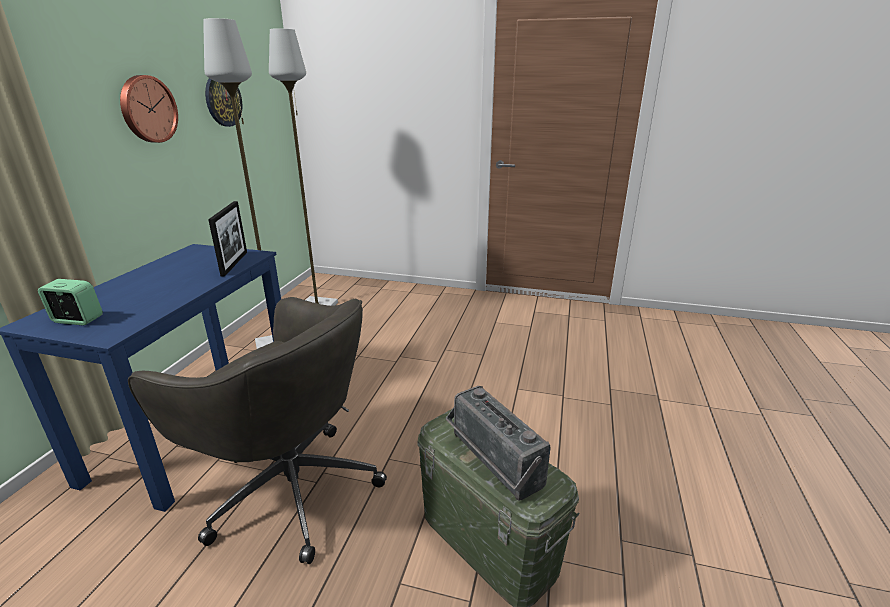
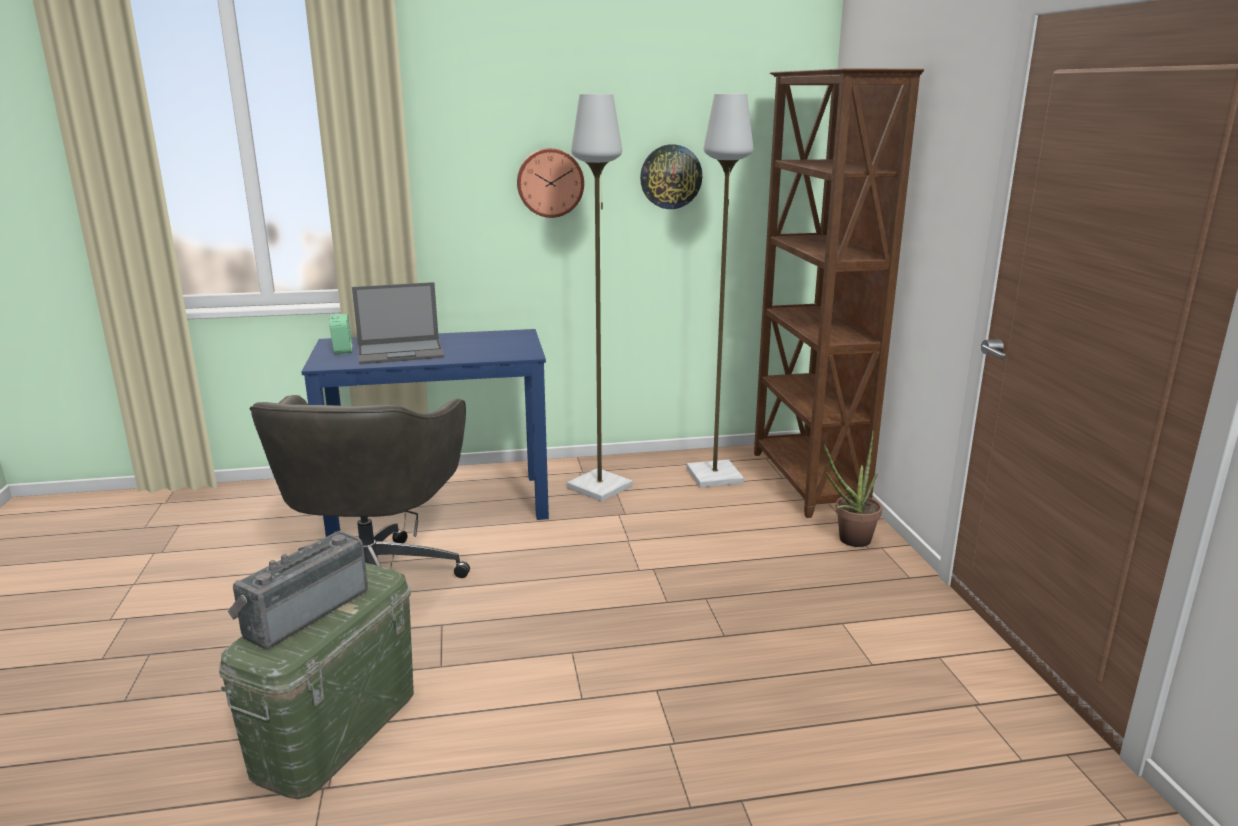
camera: 65 degrees right, 5 degrees down
picture frame [208,201,247,276] -> none
none -> laptop [352,282,444,364]
none -> brown bookcase [754,68,924,518]
none -> potted plant [824,431,882,547]

